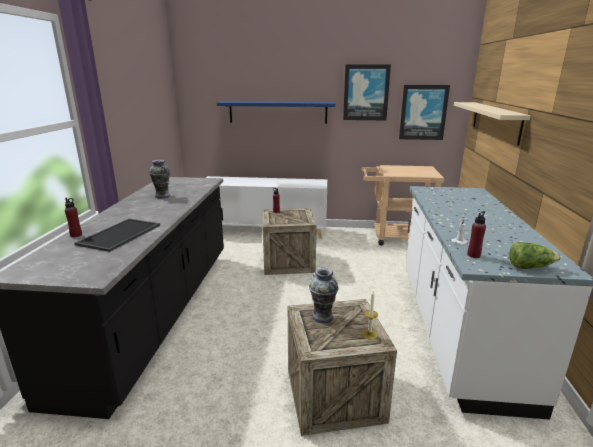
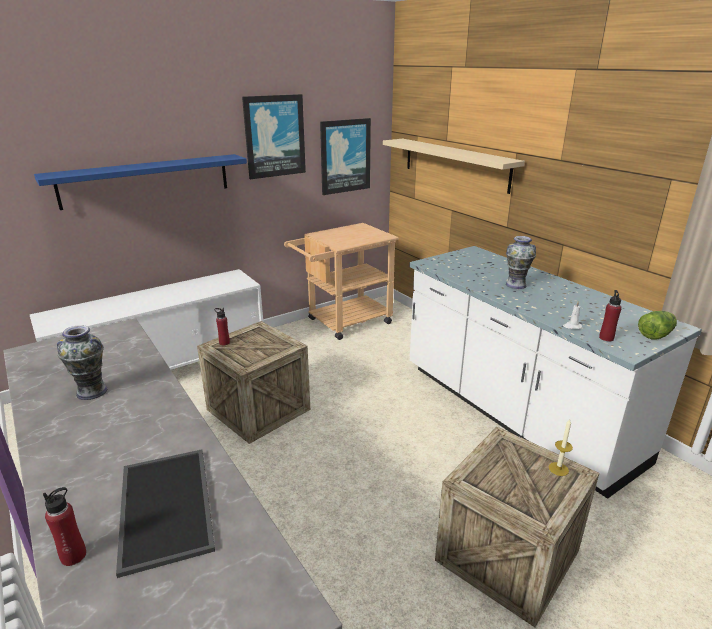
camera: 40 degrees left, 5 degrees up
vase [309,268,338,323] -> vase moved to [506,236,536,289]

